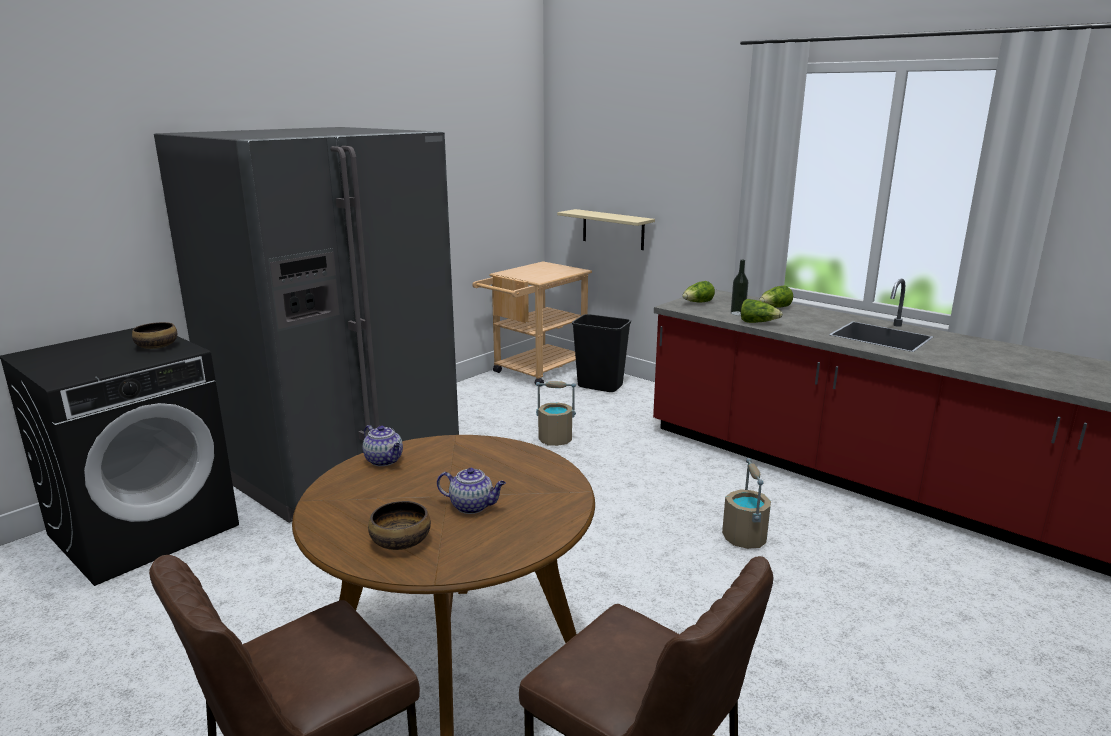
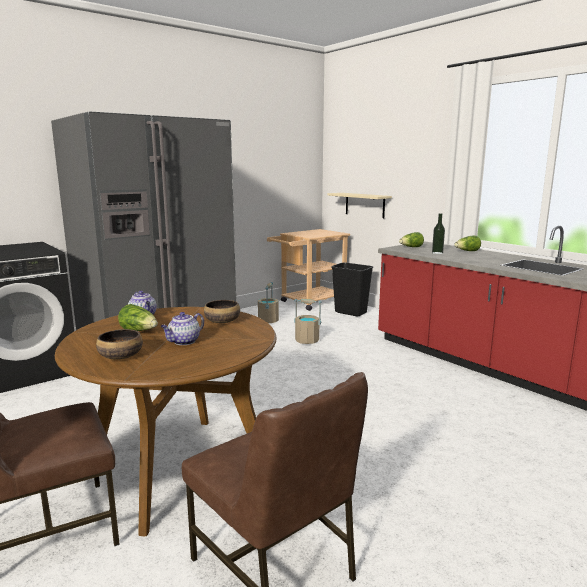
camera: 10 degrees right, 5 degrees down
bowl [132,322,177,349] -> bowl moved to [204,300,240,323]
teapot [437,468,506,514] -> teapot turned 105 degrees clockwise [161,312,204,345]
beige bucket [722,458,771,549] -> beige bucket moved to [258,282,279,323]
lettuce [741,299,783,323] -> lettuce moved to [118,304,158,331]

